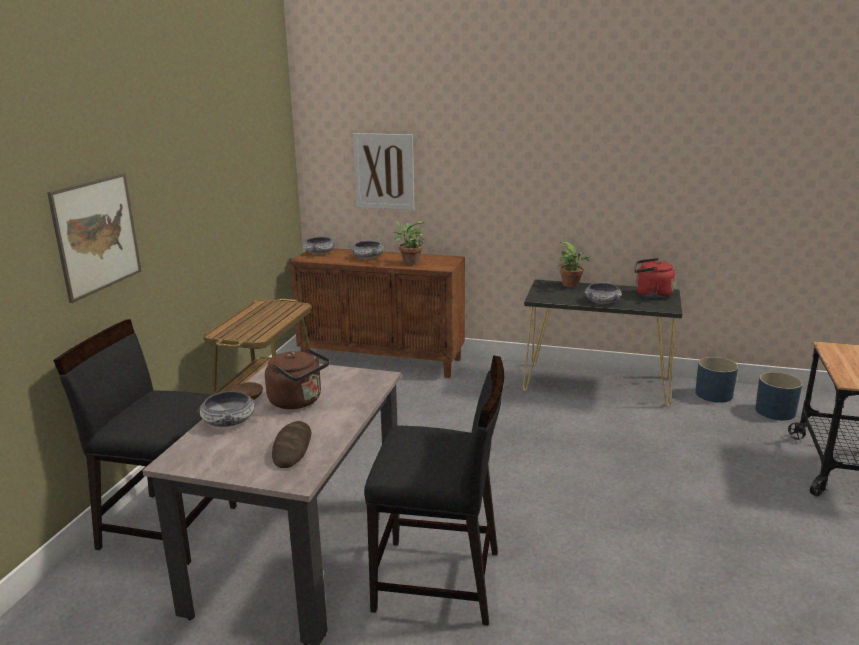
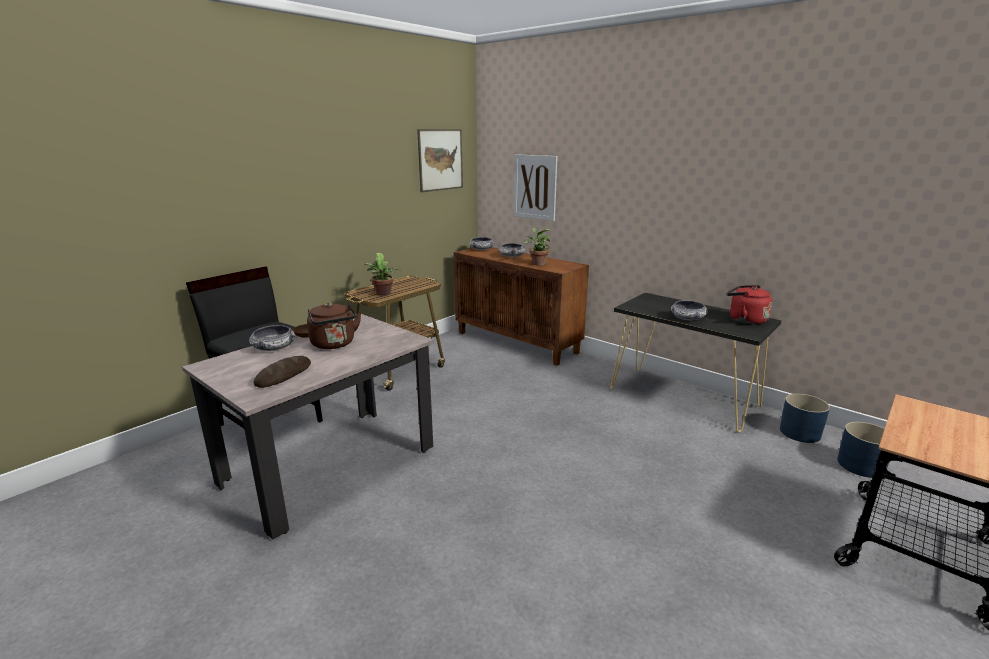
camera: 25 degrees right, 0 degrees up
picture [47,173,141,303] -> picture moved to [417,129,463,192]
black chair [364,355,504,626] -> none
potted plant [558,241,590,288] -> potted plant moved to [364,253,399,296]

